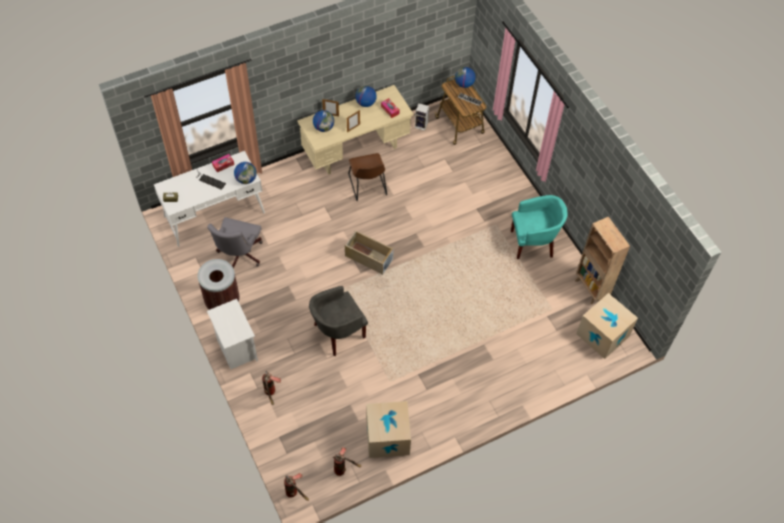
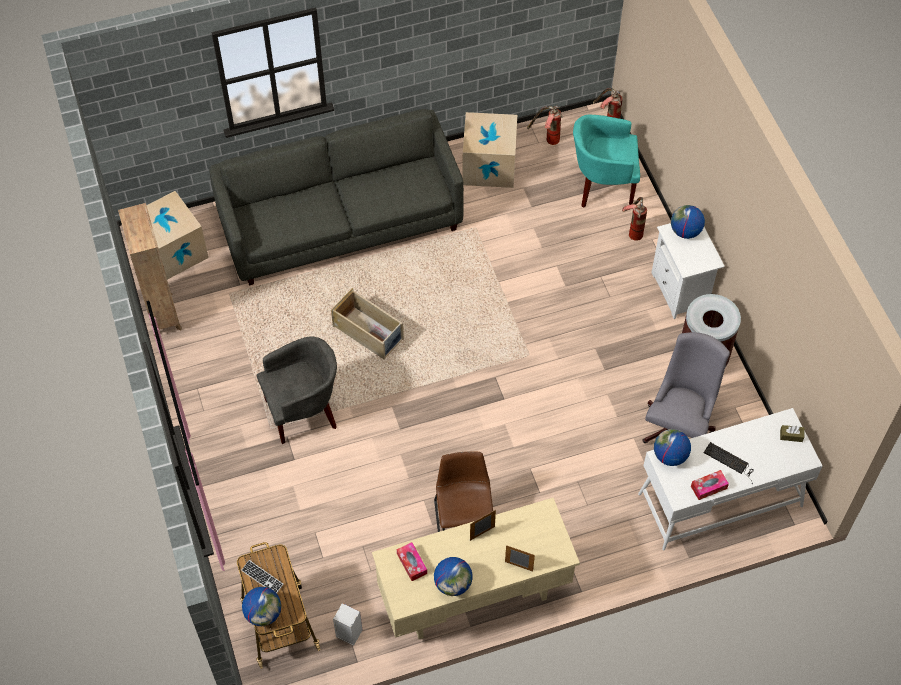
camera: 170 degrees left, 0 degrees up
grey armchair [309,286,368,356] -> grey armchair moved to [257,336,337,444]
globe [313,110,334,132] -> globe moved to [671,205,705,239]
beige storage box [345,230,394,275] -> beige storage box moved to [331,288,404,360]
turquoise armchair [511,195,567,259] -> turquoise armchair moved to [573,115,640,208]
none -> grey sofa [209,109,464,286]

